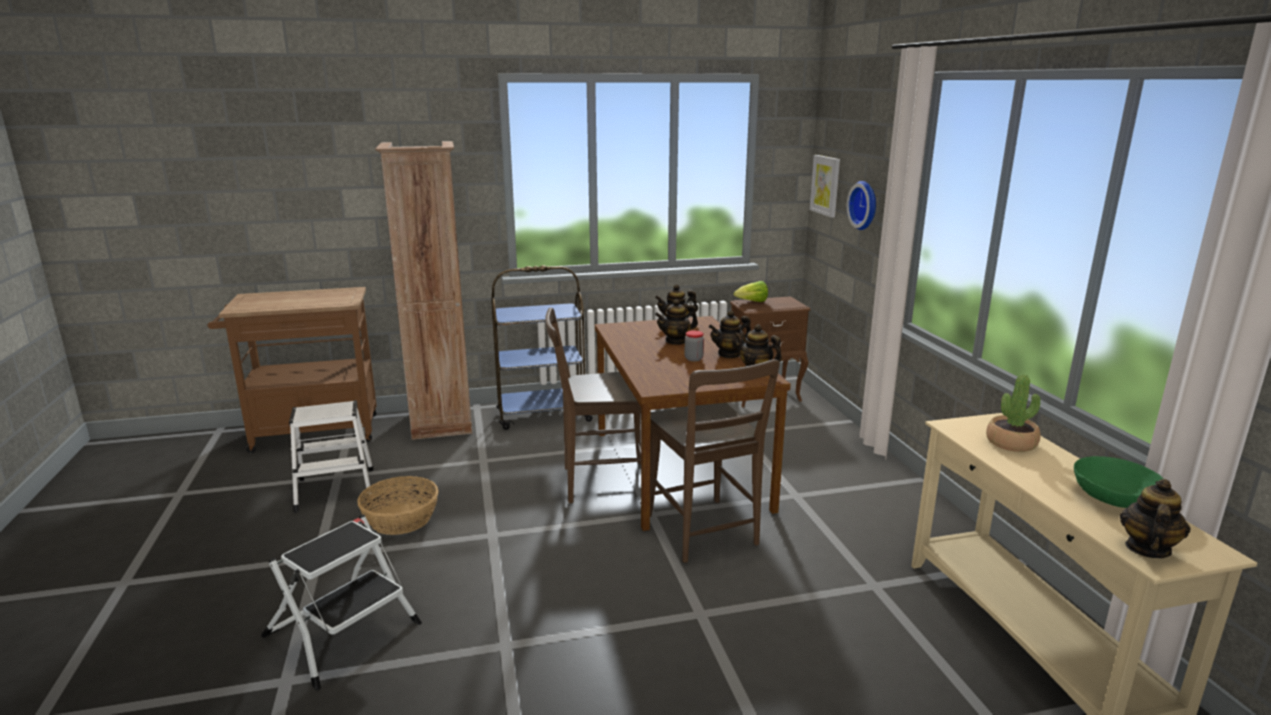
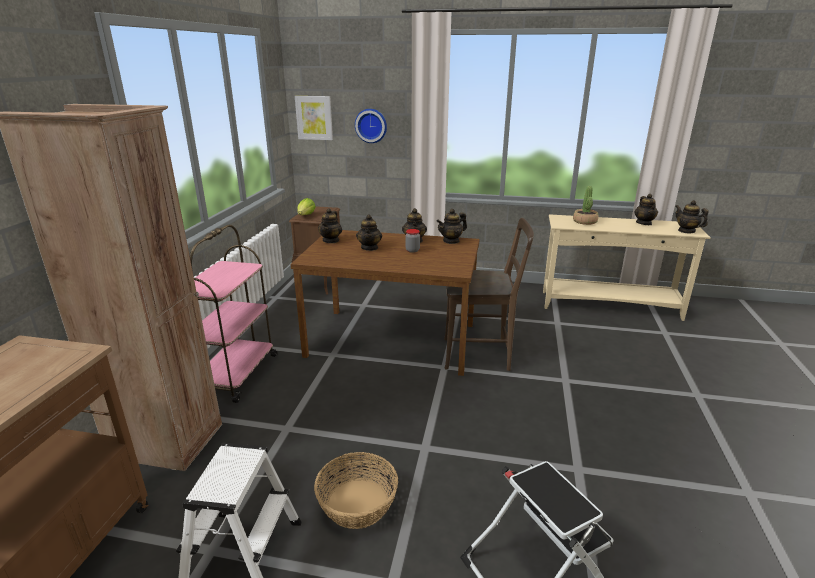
camera: 65 degrees left, 5 degrees up
blue cart [492,265,592,430] -> pink cart [190,225,277,403]
brown chair [545,308,641,503] -> none
green bowl [1074,456,1164,508] -> teapot [634,194,658,225]

